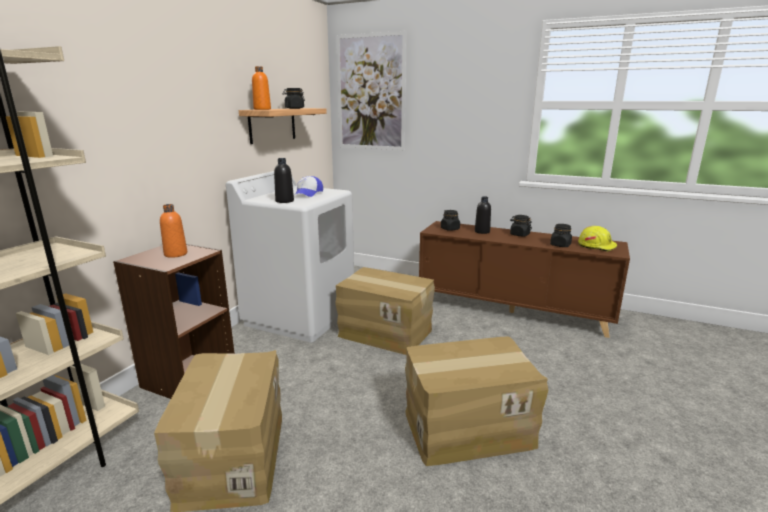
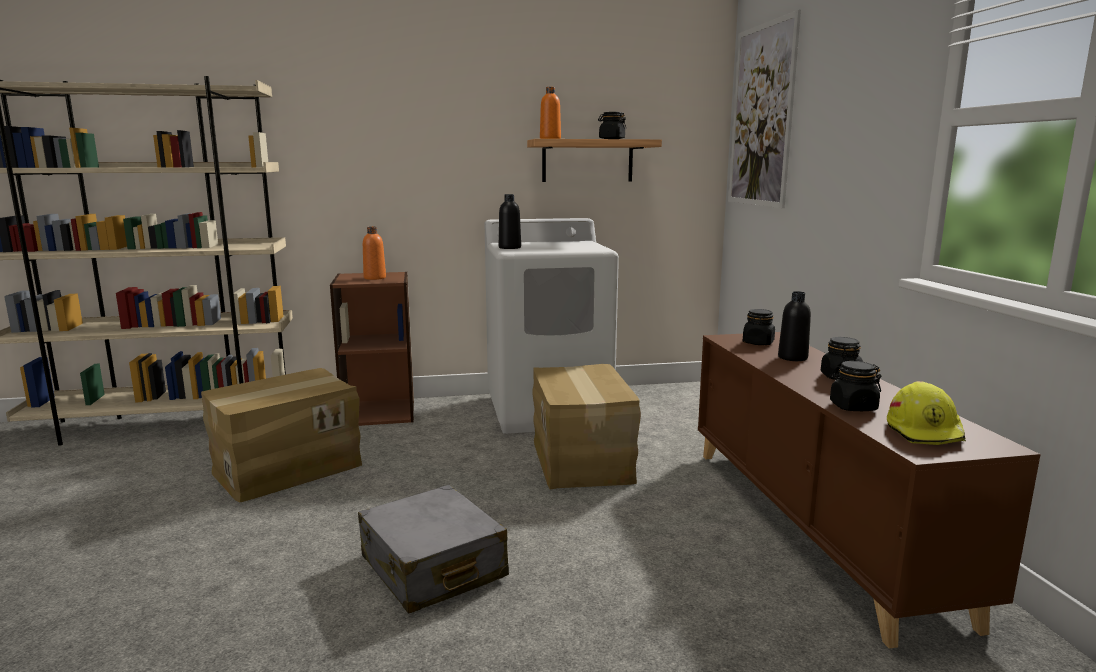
camera: 55 degrees right, 5 degrees down
cap [296,176,323,197] -> none
cardboard box [405,336,548,466] -> grey suitcase [358,485,509,614]

